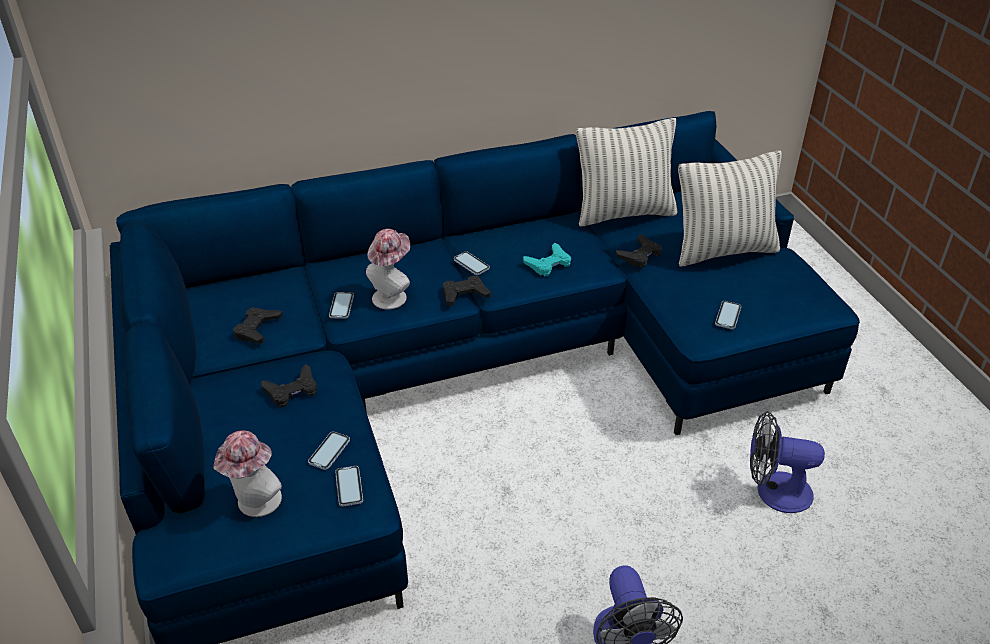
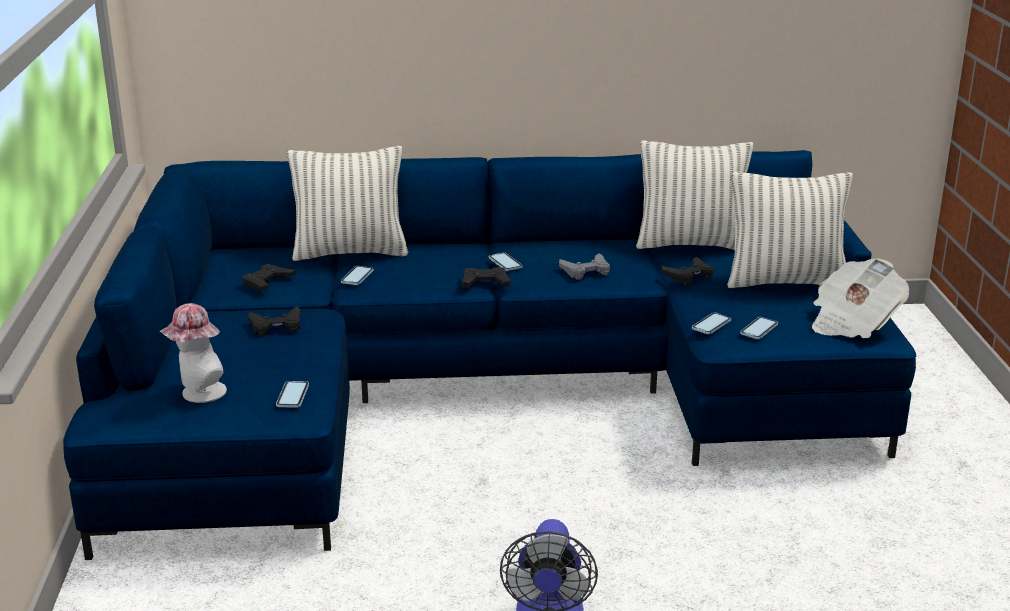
camera: 15 degrees right, 15 degrees down
phone [308,431,350,470] -> phone moved to [692,313,731,334]
hat [366,229,410,310] -> none
turquoise game controller [523,243,571,277] -> grey game controller [559,253,610,280]
fan [750,411,825,513] -> none
none -> pillow [287,146,408,261]
none -> newspaper [812,258,909,338]

